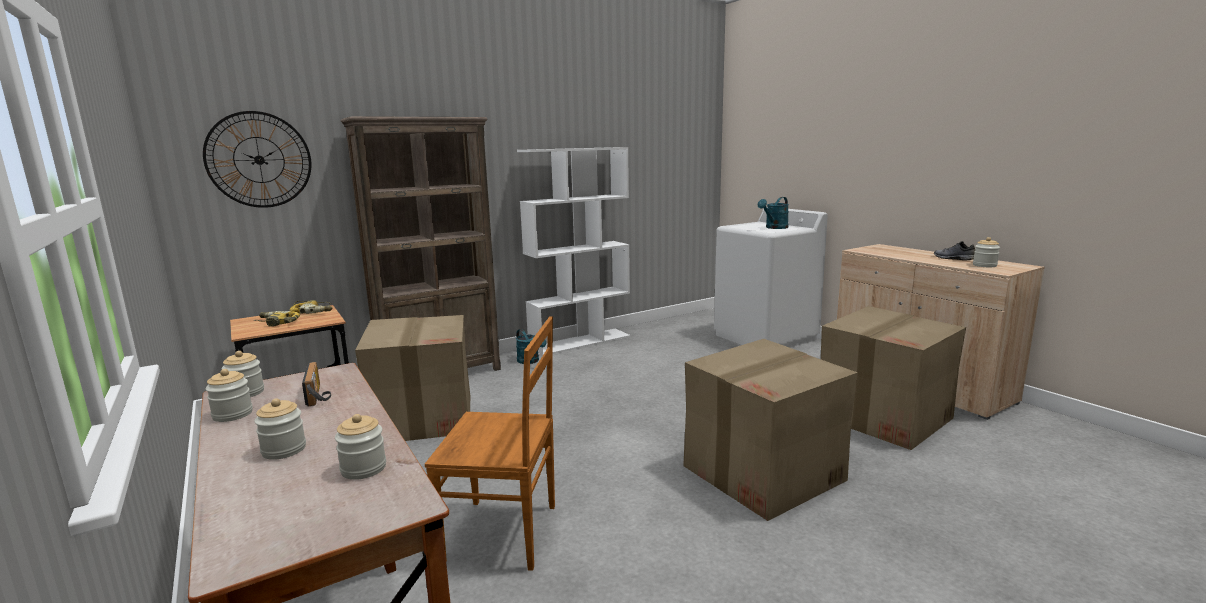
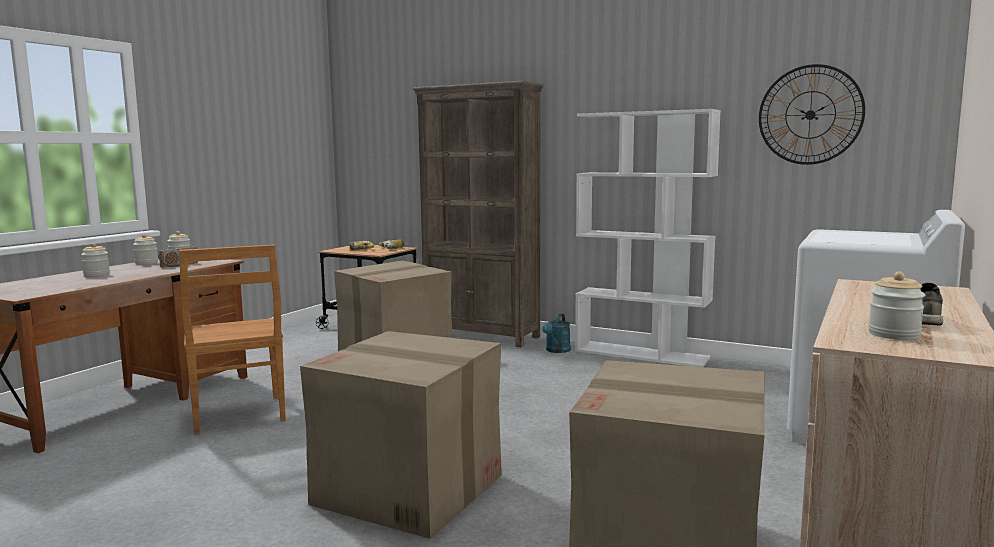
camera: 60 degrees right, 5 degrees down
wall clock [203,111,311,208] -> wall clock moved to [759,64,865,165]
jar [335,414,386,480] -> none
turquoise watering can [758,197,789,229] -> none

